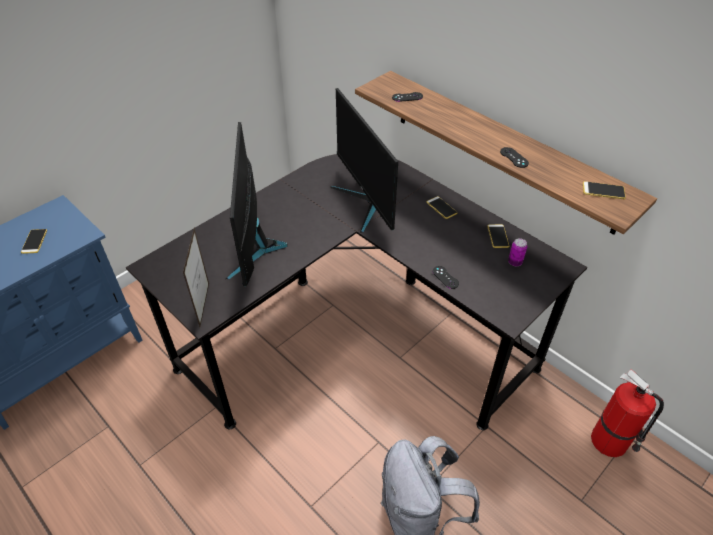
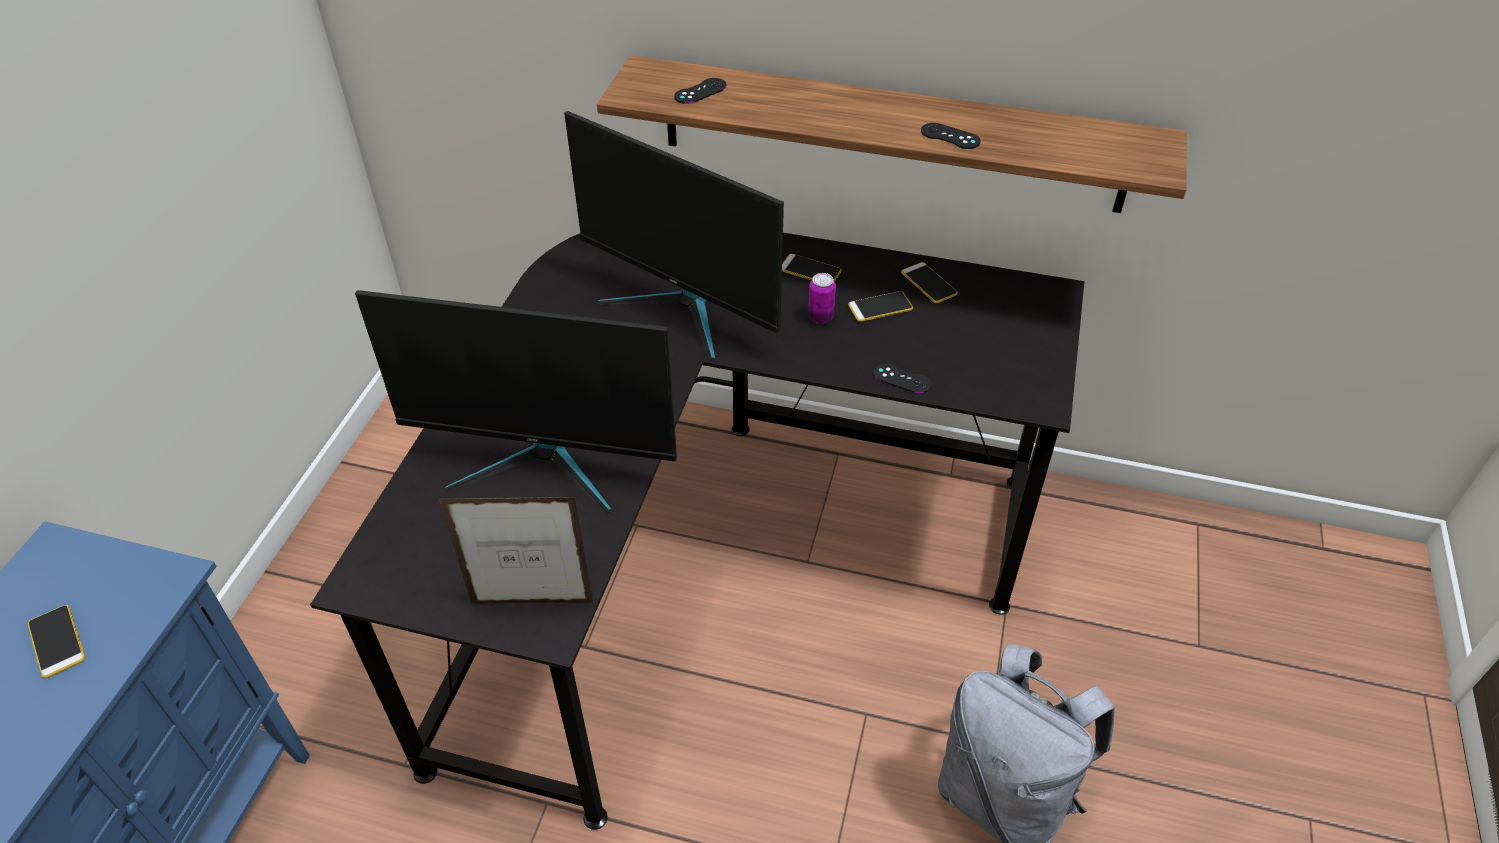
camera: 30 degrees left, 0 degrees up
picture frame [183,228,209,327] -> picture frame turned 60 degrees counterclockwise [439,497,594,604]
monitor [226,122,288,286] -> monitor turned 45 degrees counterclockwise [355,290,677,514]
can [508,238,527,266] -> can moved to [808,273,836,324]
phone [583,181,626,199] -> phone moved to [848,291,913,322]
fire extinguisher [591,369,664,457] -> none

